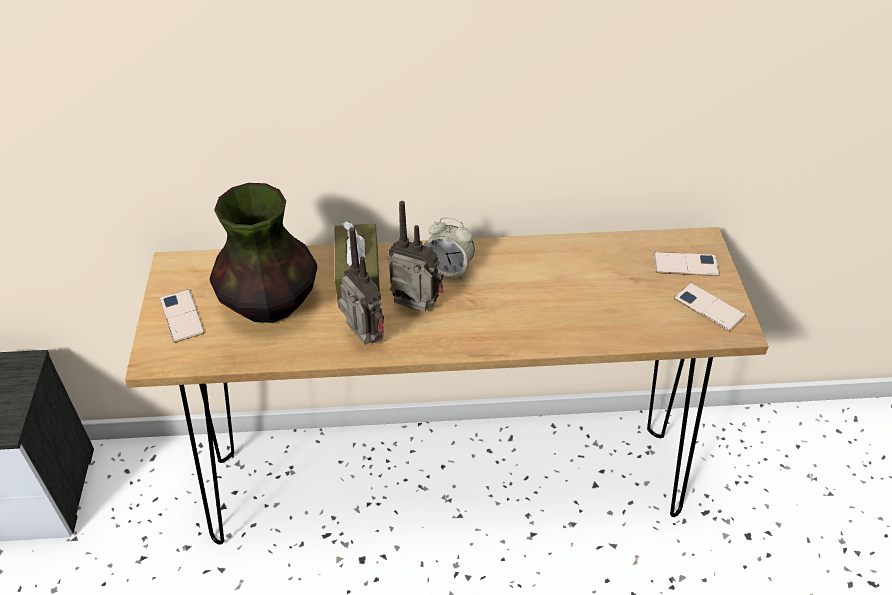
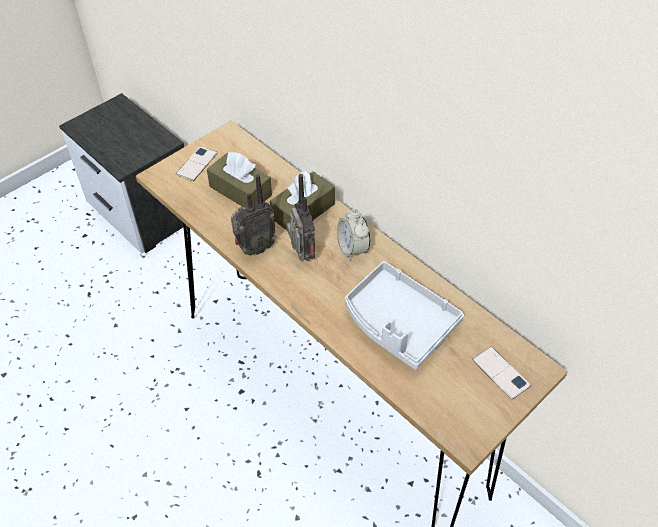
camera: 50 degrees right, 5 degrees up
vase [210,183,317,323] -> brown tissue box [207,152,272,208]
radio [337,227,384,345] -> radio turned 45 degrees clockwise [231,174,276,256]
phone [674,283,746,332] -> none
none -> grey tray [345,261,464,370]

